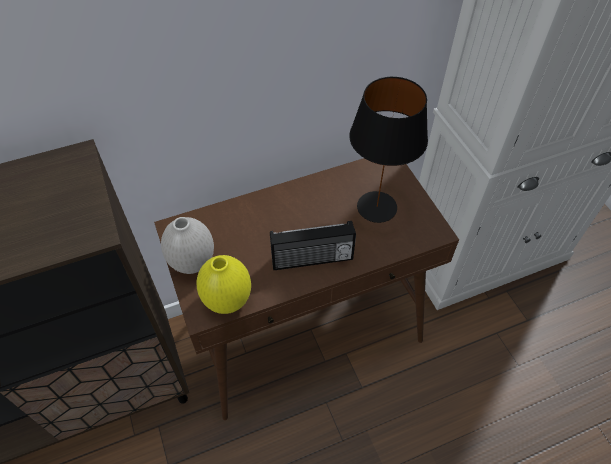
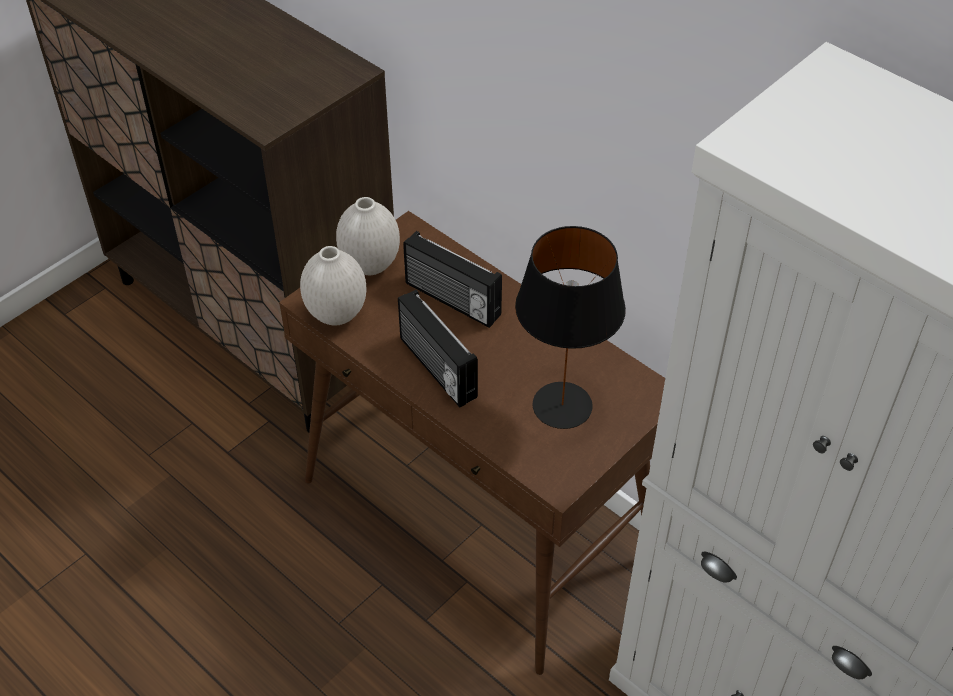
camera: 65 degrees right, 5 degrees down
yellow vase [196,255,251,314] -> white vase [300,246,367,325]
none -> radio [403,231,502,328]

